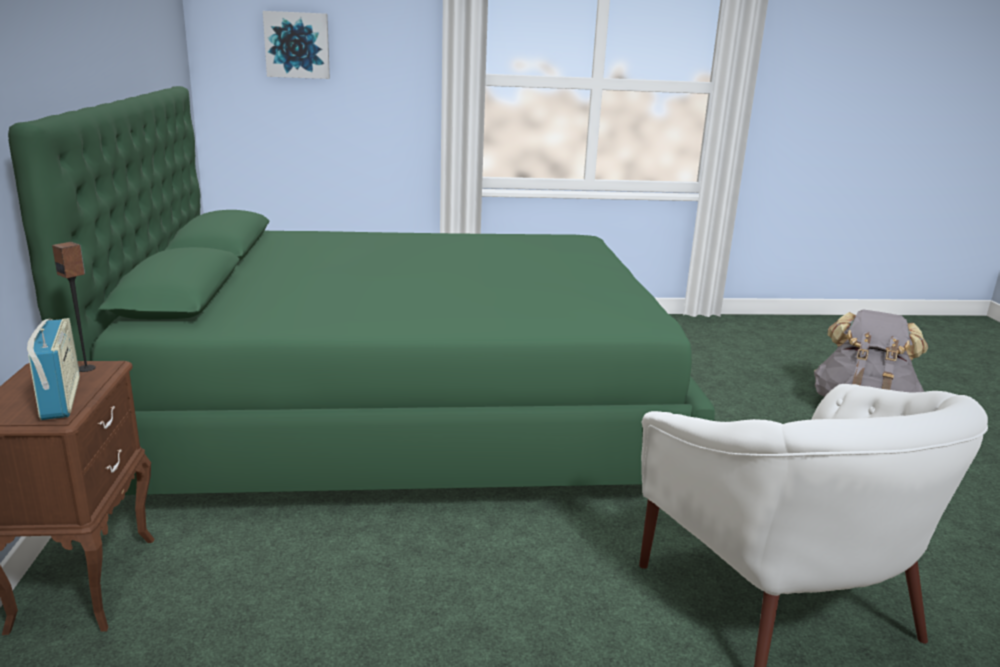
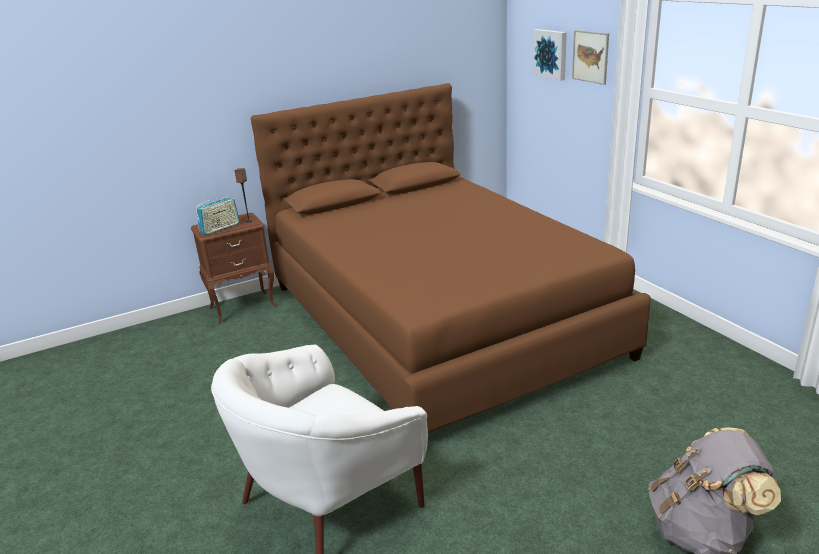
camera: 70 degrees right, 5 degrees up
green bed [8,86,715,495] -> brown bed [251,83,651,433]
none -> picture [572,30,609,85]

